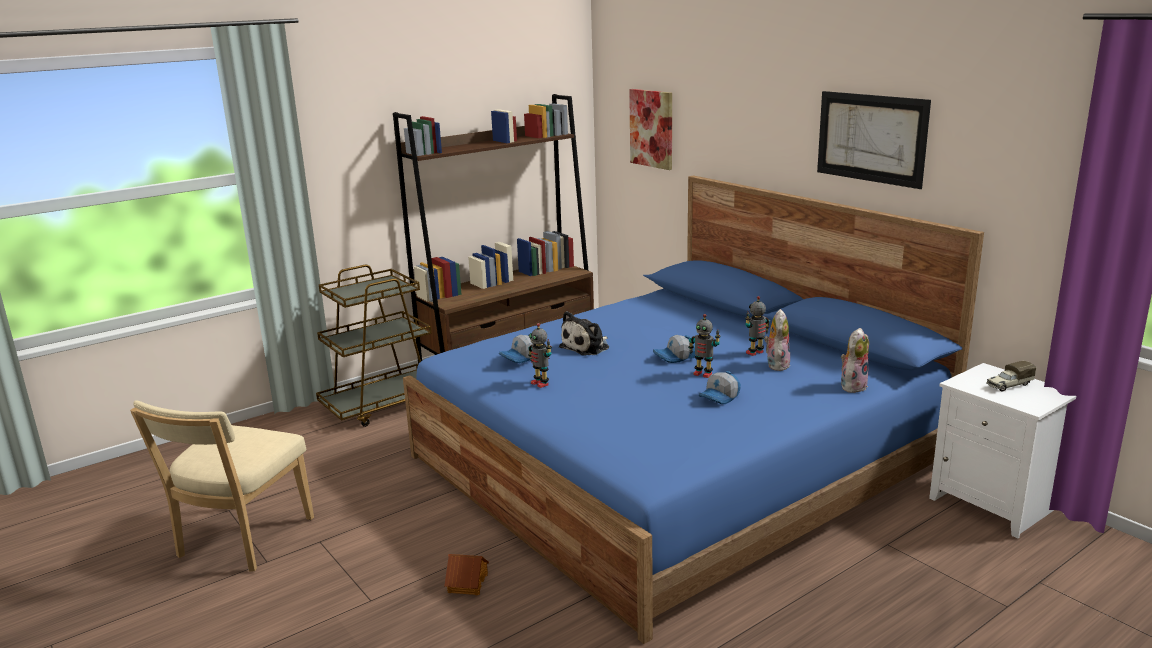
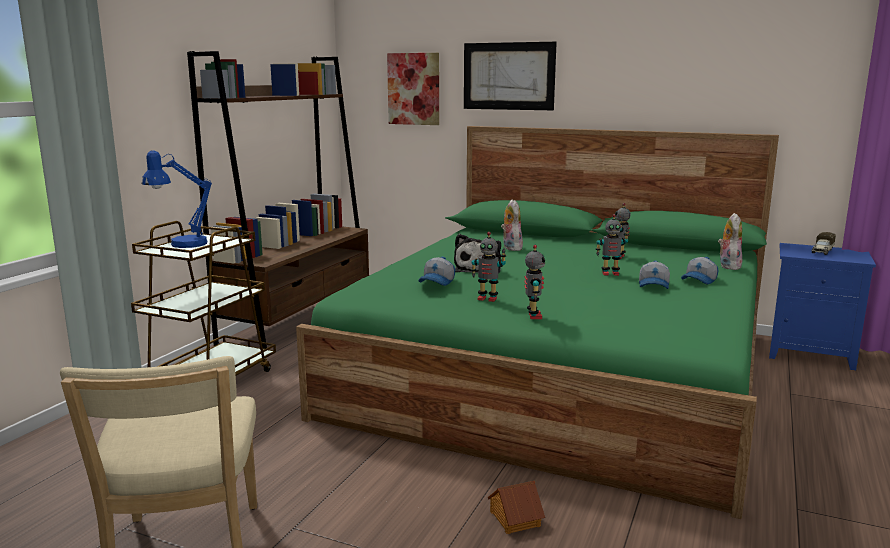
camera: 30 degrees left, 5 degrees down
blue bed [403,175,984,644] -> green bed [296,126,779,519]
cap [653,335,695,363] -> cap moved to [681,257,719,285]
plush toy [764,309,790,371] -> plush toy moved to [501,200,523,251]
picture [817,91,931,189] -> picture moved to [464,42,557,110]
white nightstand [929,363,1076,539] -> blue nightstand [769,243,876,370]
none -> blue table lamp [142,151,212,248]
none -> toy robot [524,245,545,319]

